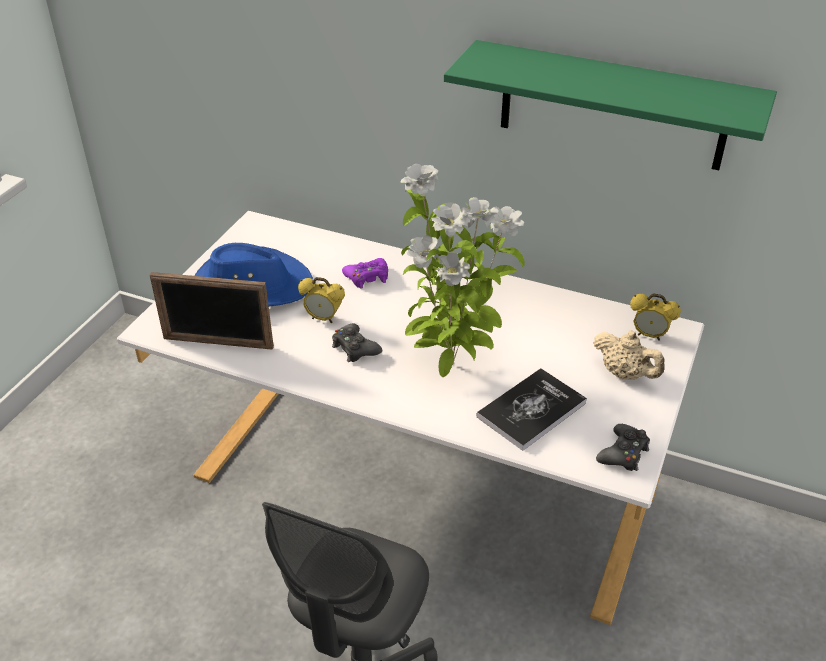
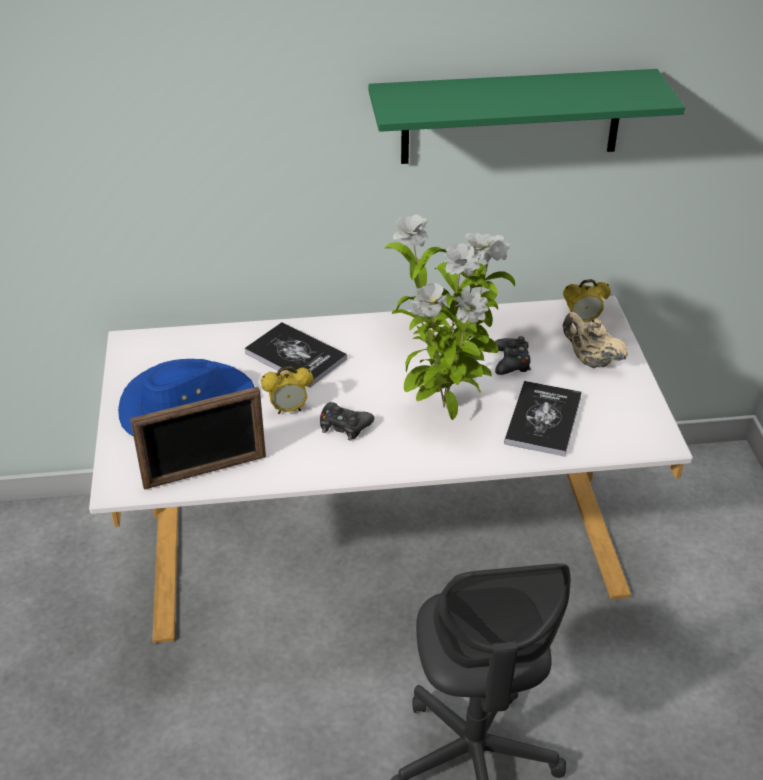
camera: 30 degrees left, 0 degrees up
purple game controller [342,258,388,289] -> book [244,322,347,388]
beige teapot [593,330,664,379] -> beige teapot turned 150 degrees counterclockwise [563,312,628,368]
black game controller [596,424,650,471] -> black game controller moved to [495,336,531,375]

